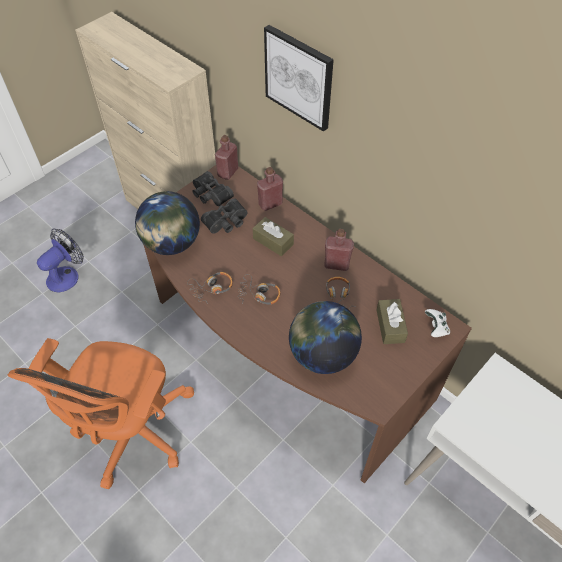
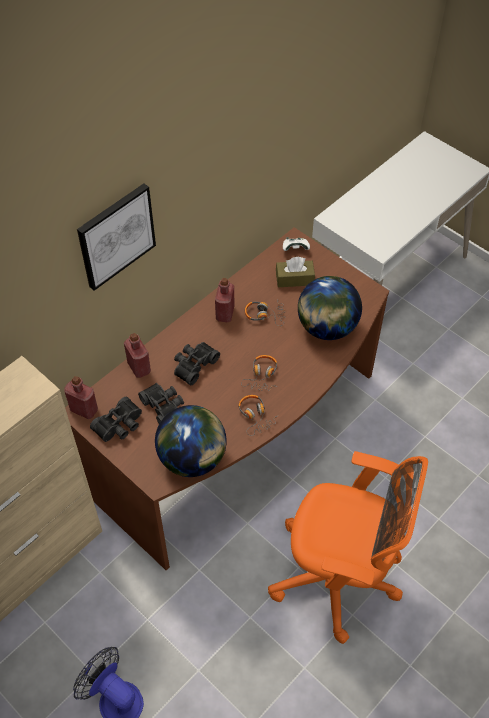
camera: 90 degrees left, 0 degrees up
brown tissue box [253,217,294,256] -> black binoculars [174,342,220,385]

